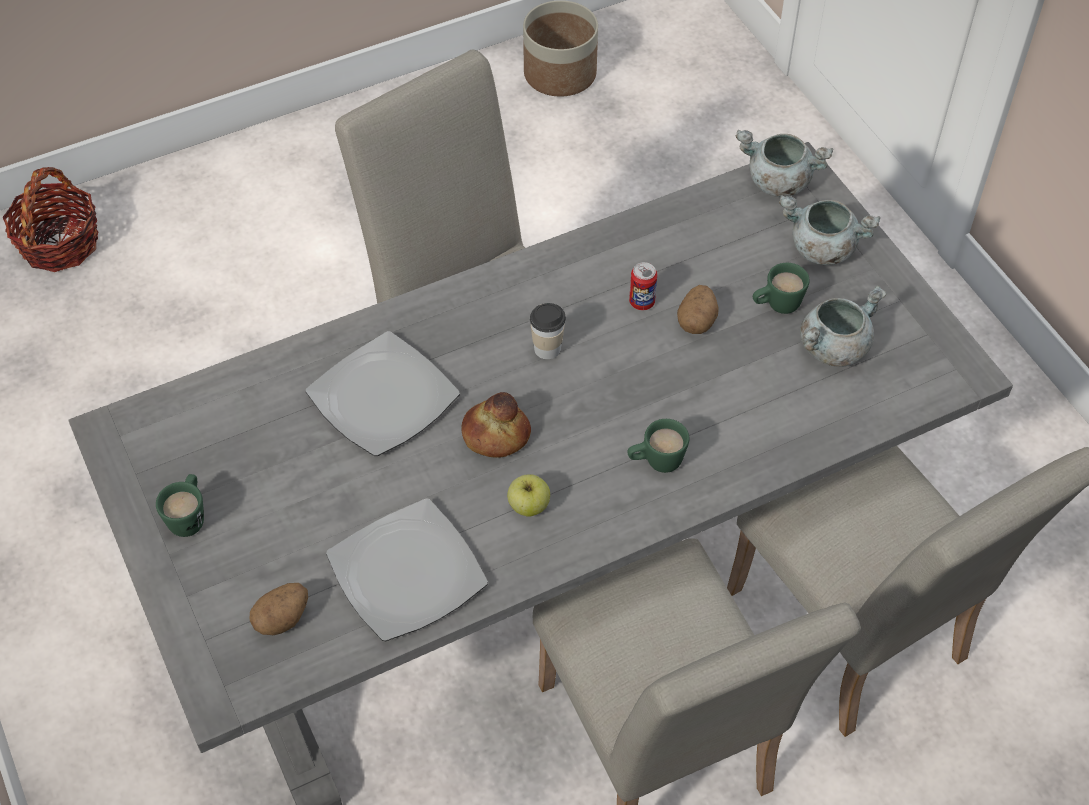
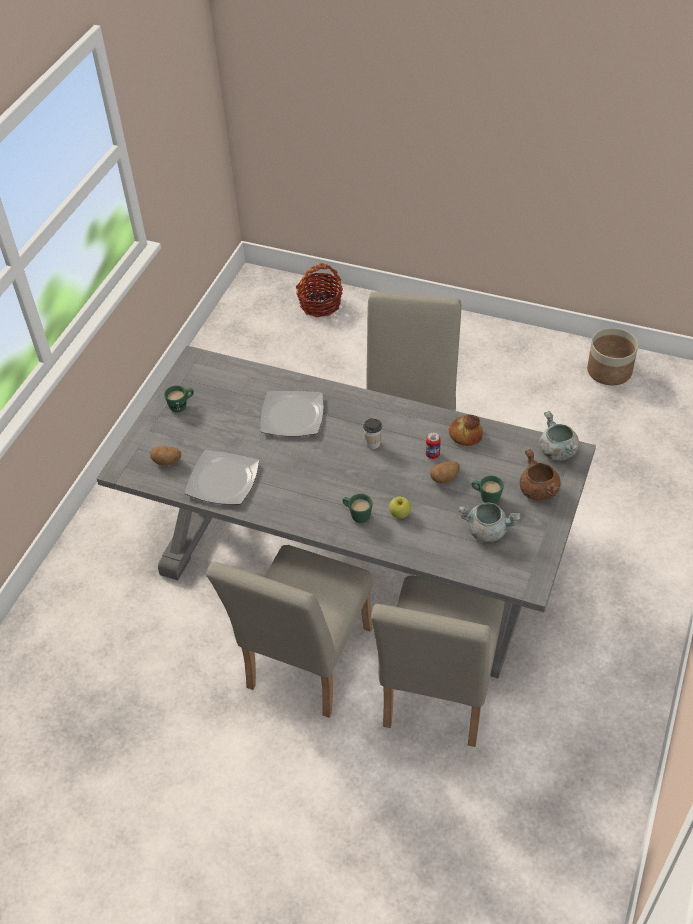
camera: 50 degrees right, 5 degrees down
bread [461,392,531,458] -> bread moved to [449,415,483,446]
apple [507,474,550,517] -> apple moved to [389,497,411,519]
grey cooking pot [779,195,880,265] -> brown cooking pot [520,449,561,501]

